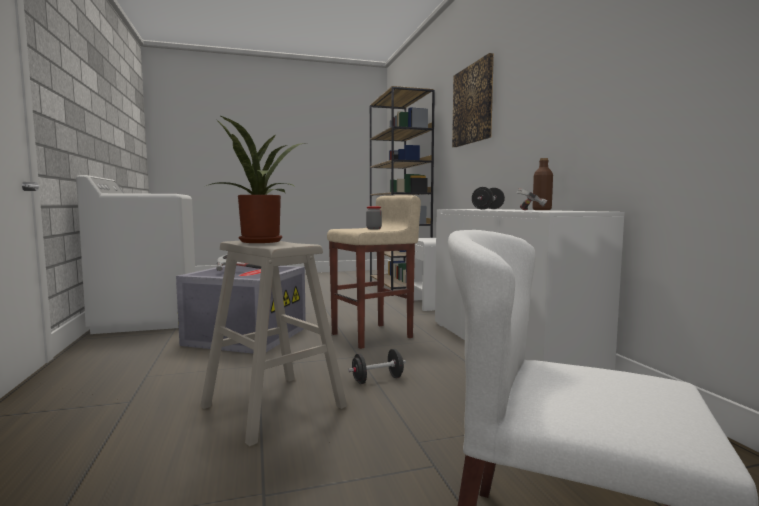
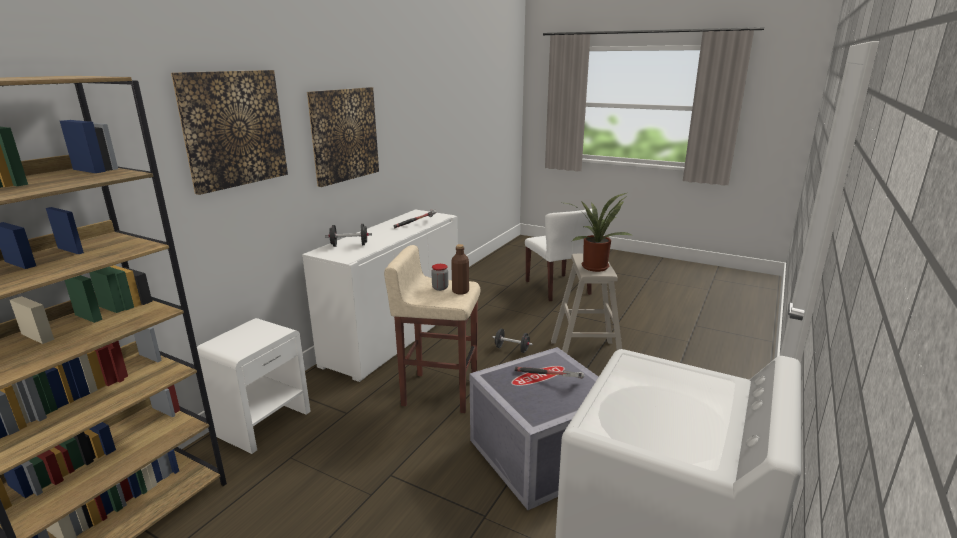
camera: 135 degrees left, 15 degrees up
brown bottle [532,158,553,210] -> brown bottle moved to [451,244,469,295]
none -> picture [307,87,379,187]

